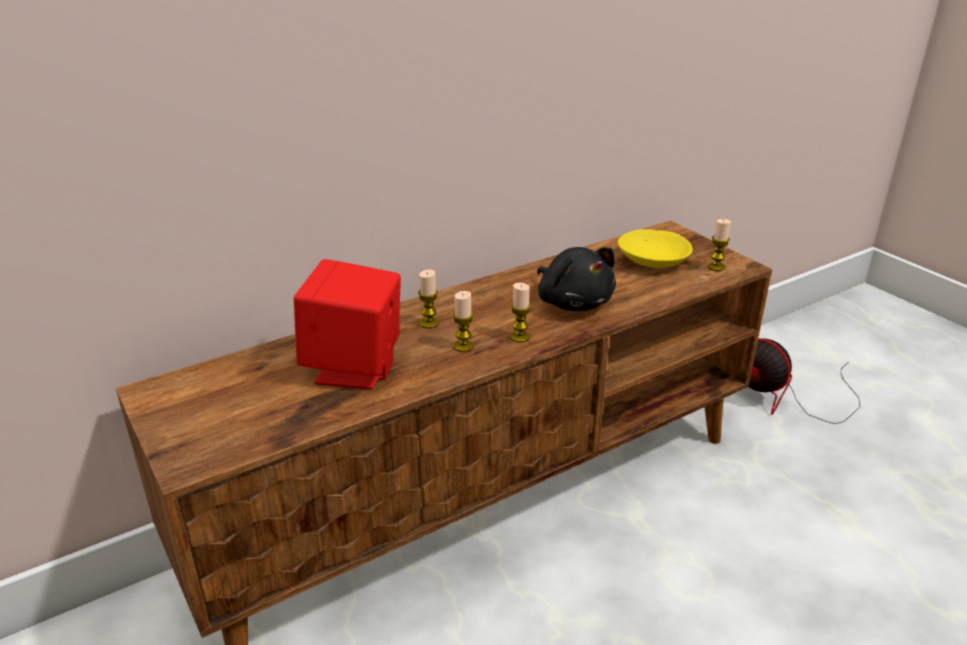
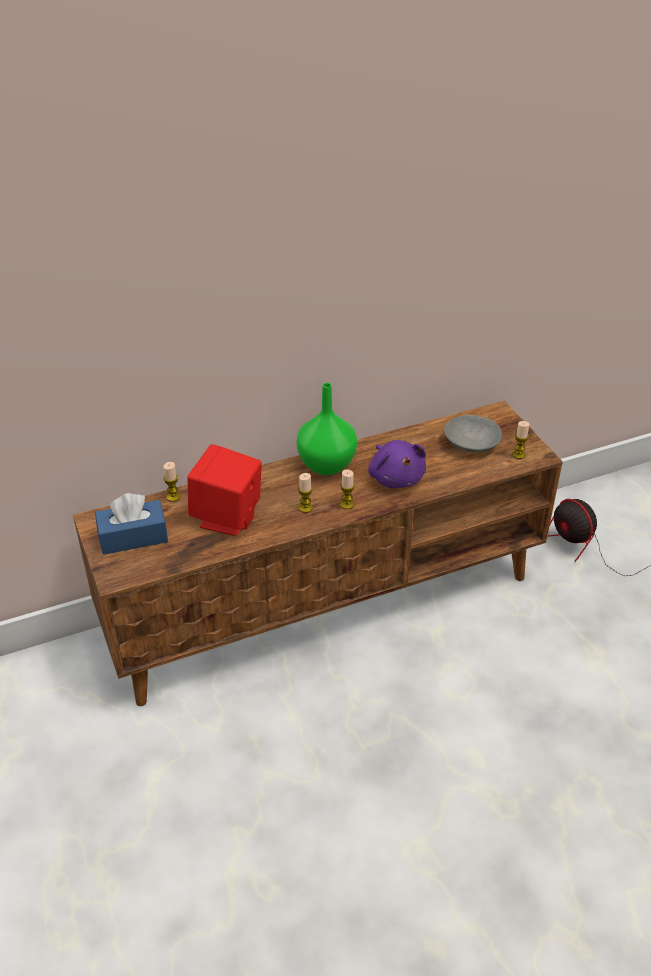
camera: 10 degrees right, 10 degrees up
candle [418,270,439,328] -> candle moved to [163,462,180,502]
black plush toy [537,247,616,311] -> purple plush toy [368,440,426,488]
yellow bowl [618,229,693,268] -> grey bowl [444,415,502,453]
none -> blue tissue box [95,493,168,555]
none -> green vase [297,383,357,475]

